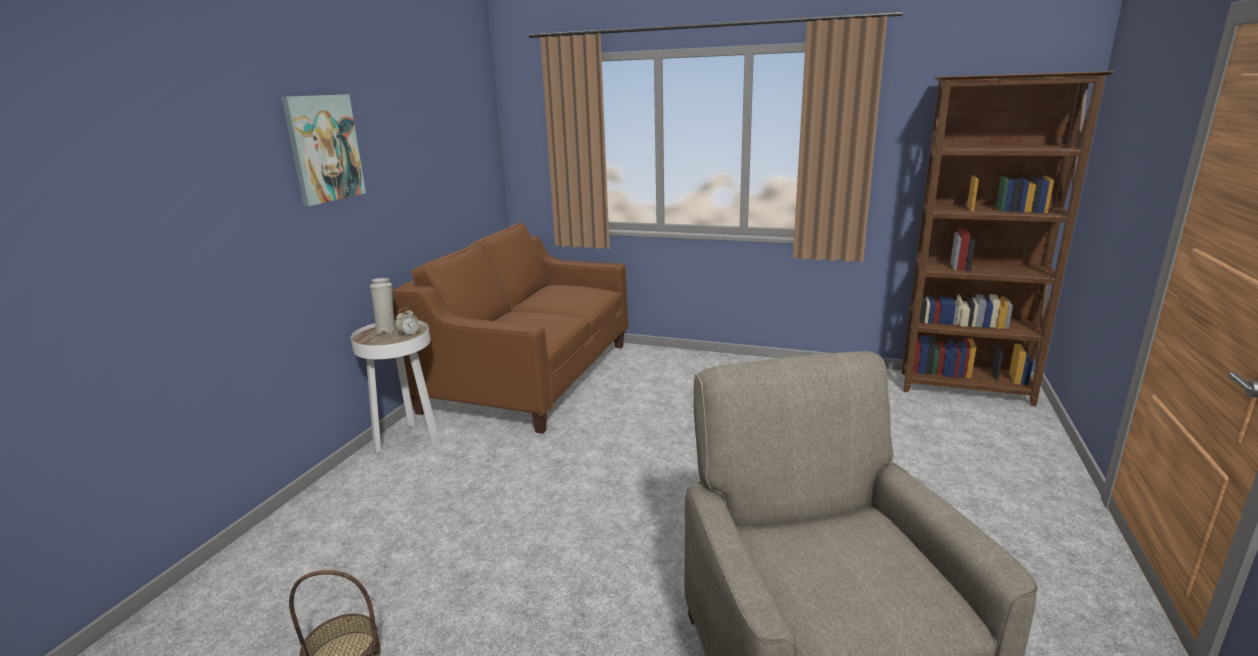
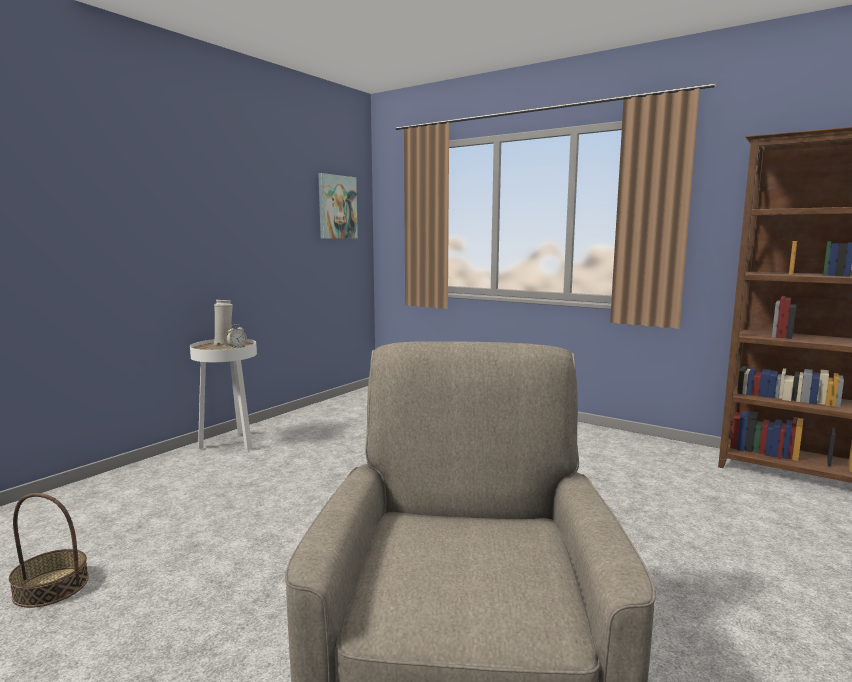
camera: 15 degrees right, 10 degrees down
picture [281,94,366,206] -> picture moved to [318,173,358,238]
brown sofa [392,222,628,434] -> none

